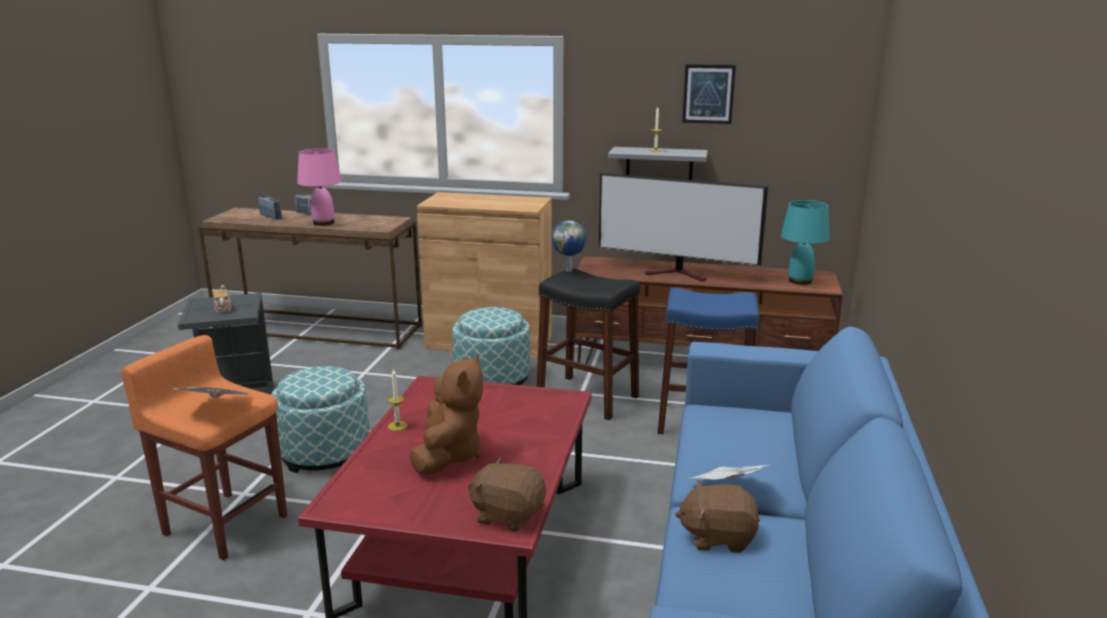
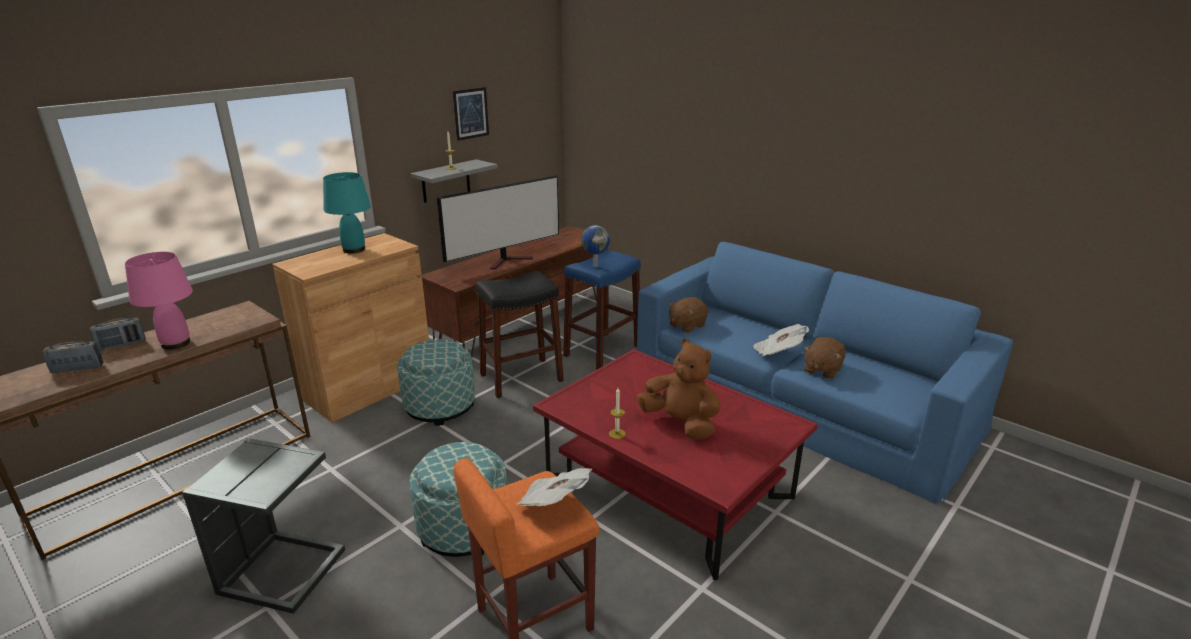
camera: 60 degrees left, 5 degrees up
teapot [213,285,232,313] -> none
brown plush toy [468,458,546,532] -> brown plush toy moved to [669,297,708,333]
globe [552,221,587,272] -> globe moved to [581,225,610,267]
turquoise table lamp [781,200,830,285] -> turquoise table lamp moved to [323,172,371,253]

